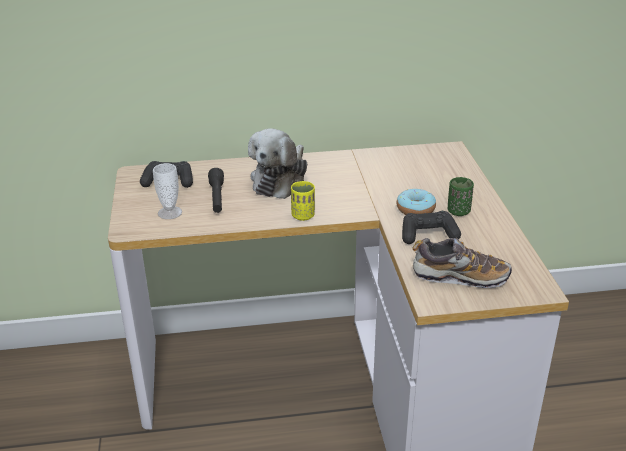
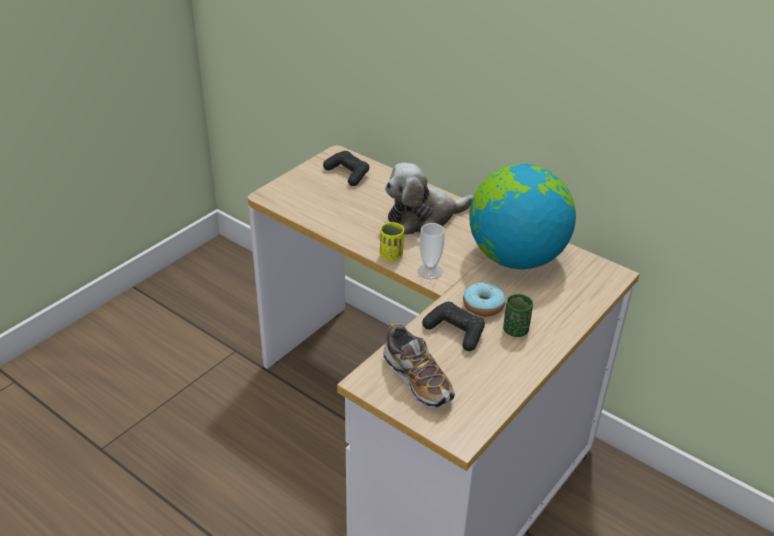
camera: 45 degrees right, 5 degrees up
cup [153,163,182,219] -> cup moved to [418,223,445,279]
black flashlight [208,168,224,213] -> none
none -> globe [469,164,576,269]

